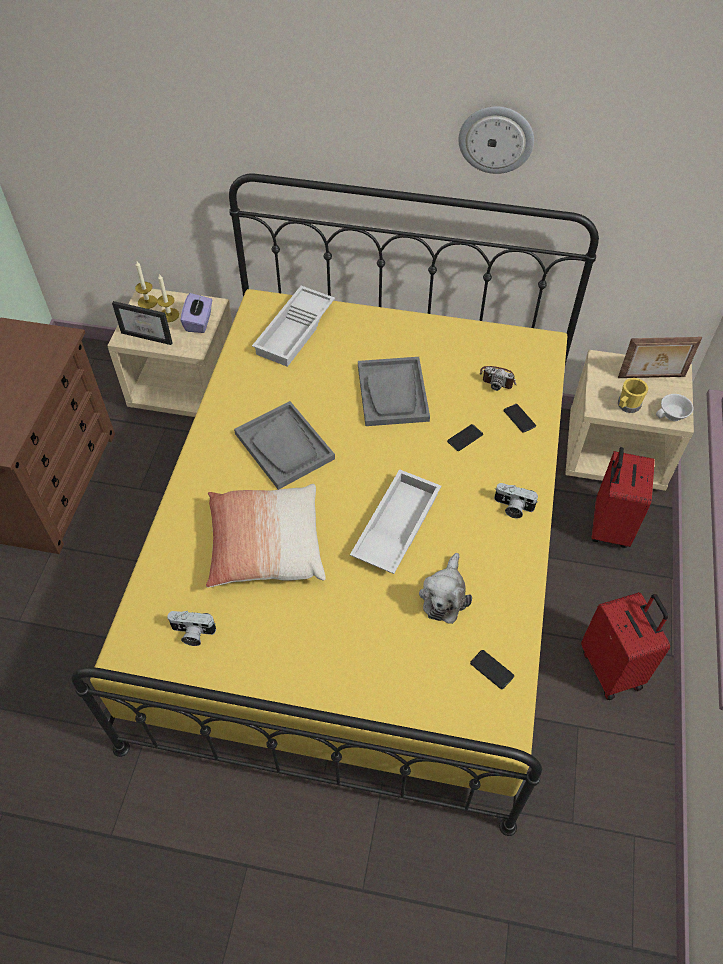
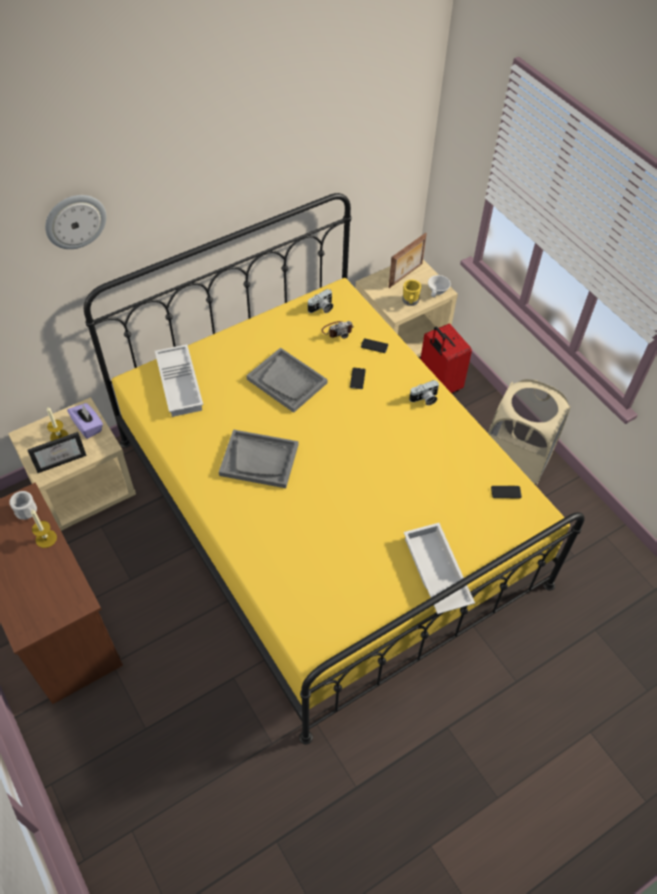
camera: 45 degrees left, 0 degrees up
candle [135,262,157,309] -> candle moved to [31,510,57,548]
camera [167,611,216,646] -> camera moved to [308,289,333,313]
pillow [206,484,326,588] -> none
white tray [350,469,441,574] -> white tray moved to [404,523,475,614]
plush toy [419,553,472,624] -> none
wall clock [458,106,534,174] -> wall clock moved to [45,195,107,249]
red suitcase [581,592,670,700] -> beige laundry basket [488,379,571,484]
none -> white mug [9,491,37,520]

